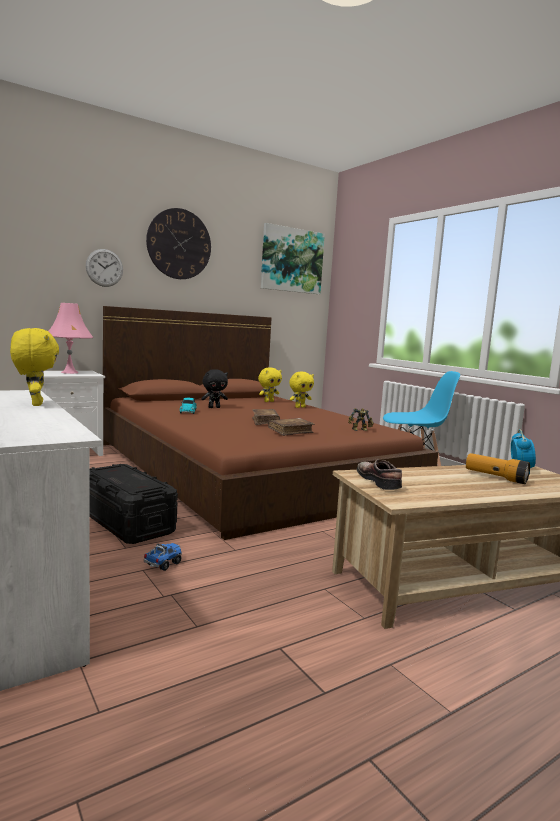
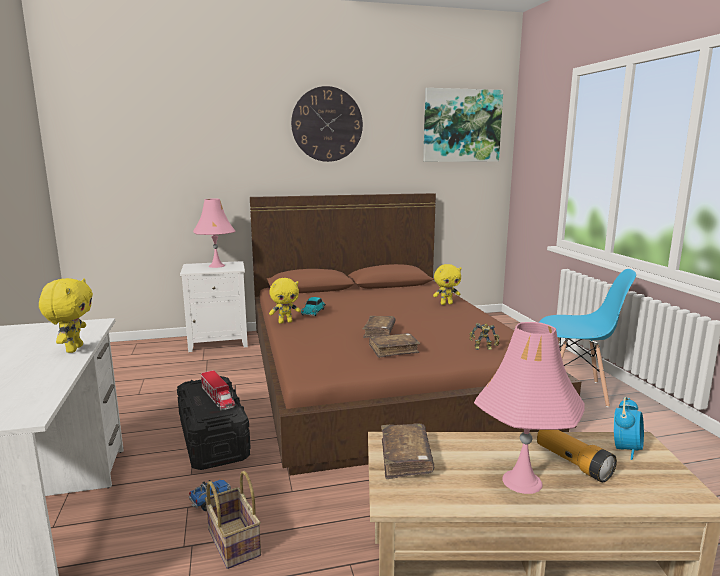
camera: 20 degrees right, 5 degrees up
wall clock [86,249,123,287] -> none
black plush toy [201,369,228,408] -> none
yellow plush toy [258,367,282,402] -> yellow plush toy moved to [269,278,301,323]
shoe [357,459,402,490] -> brown book [381,424,434,479]
none -> toy truck [201,370,235,411]
none -> basket [205,471,261,569]
none -> pink table lamp [474,322,585,494]

